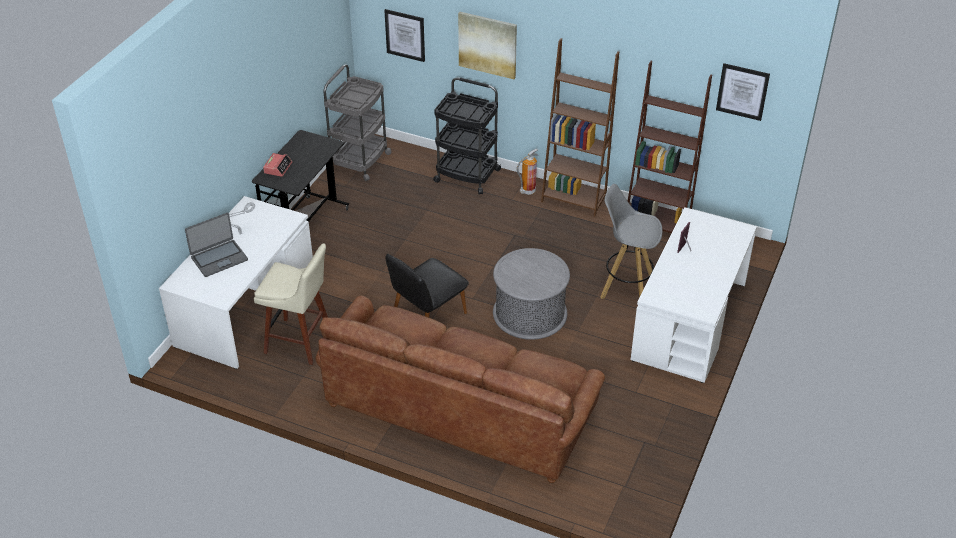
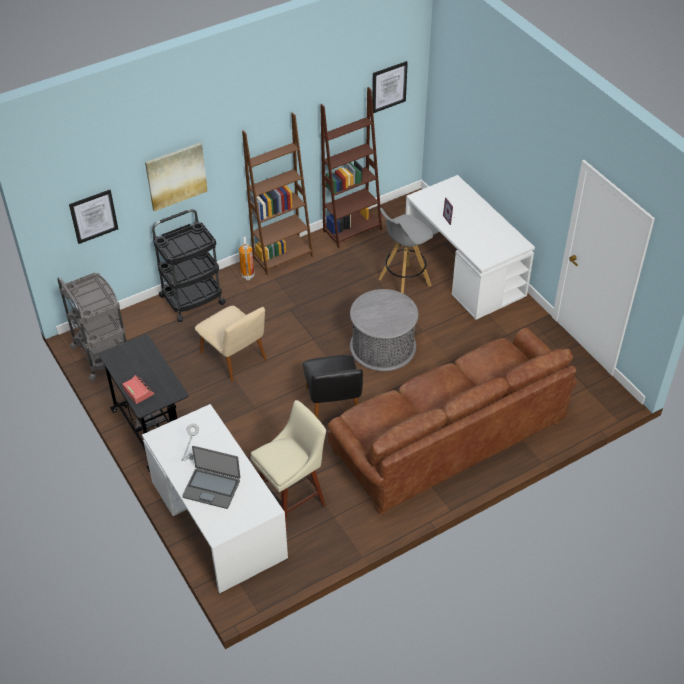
camera: 55 degrees left, 5 degrees up
laptop [185,213,248,277] -> laptop turned 105 degrees clockwise [182,446,240,509]
none -> beige chair [195,306,267,382]

